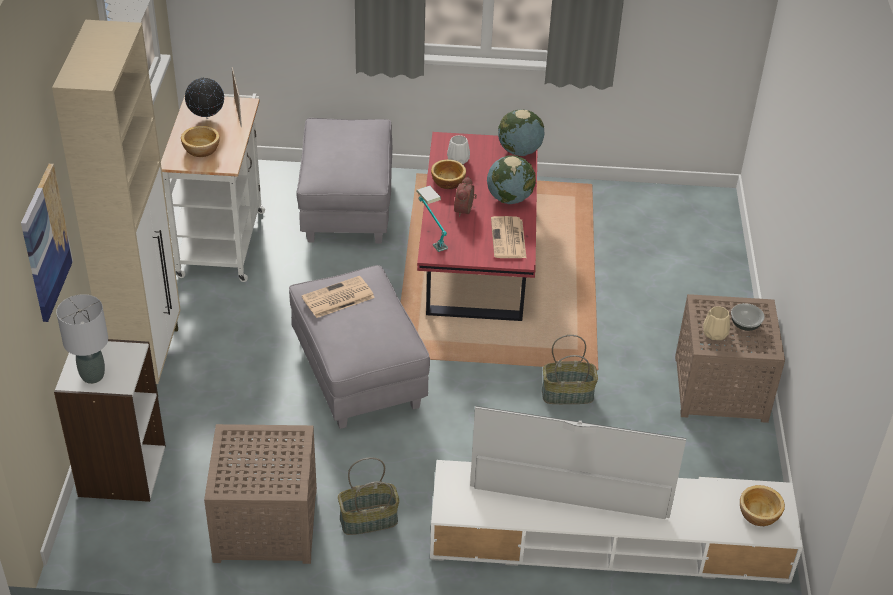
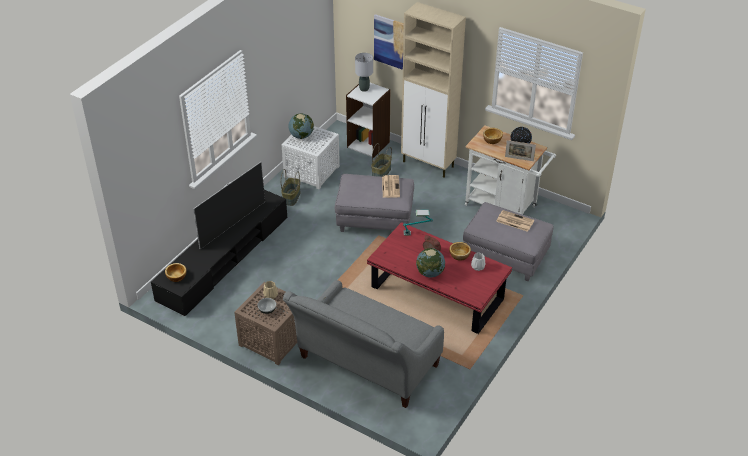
camera: 120 degrees right, 0 degrees up
brown side table [204,424,317,564] -> white side table [281,126,340,189]
white tv stand [430,460,803,584] -> black tv stand [151,190,287,316]
newspaper [491,216,526,258] -> newspaper moved to [496,210,534,232]
globe [498,109,545,156] -> globe moved to [289,113,314,139]
basket [542,335,598,404] -> basket moved to [371,143,392,177]
none -> grey sofa [283,280,444,408]

